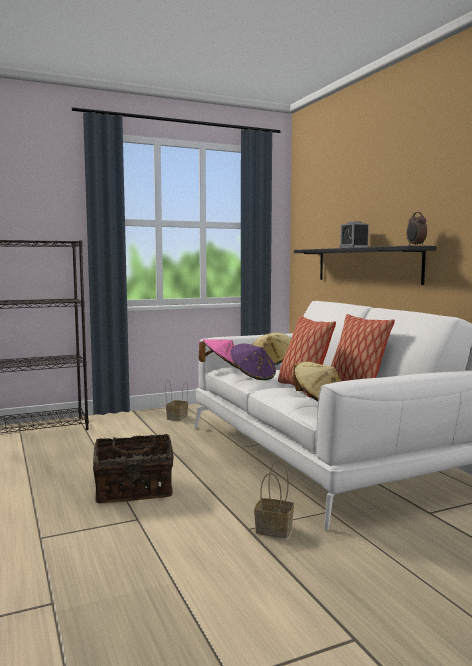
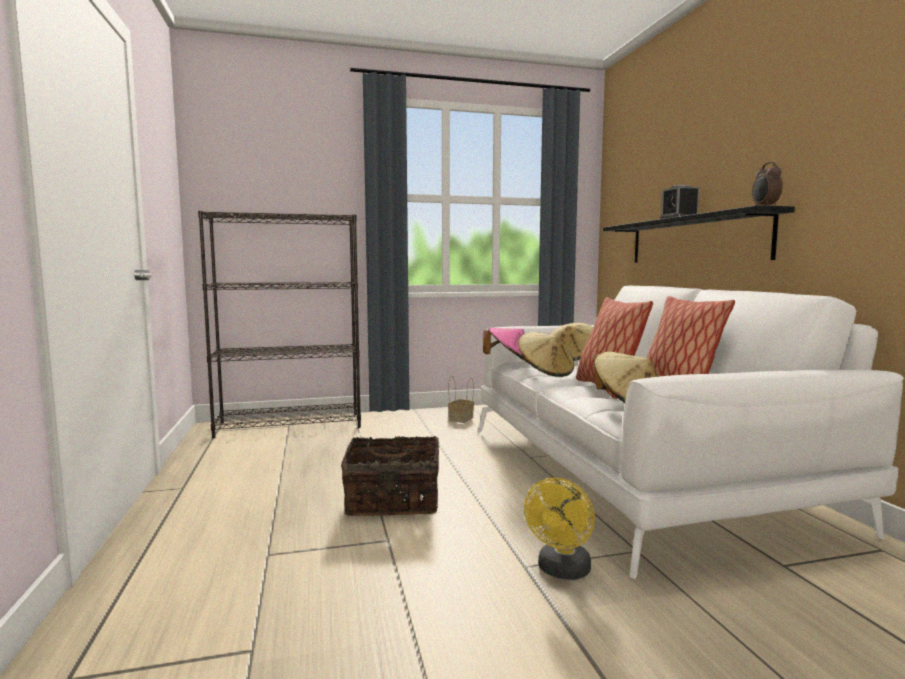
camera: 10 degrees right, 0 degrees up
purple hat [231,343,276,380] -> beige hat [518,332,574,377]
basket [254,461,294,538] -> yellow fan [524,478,595,580]

